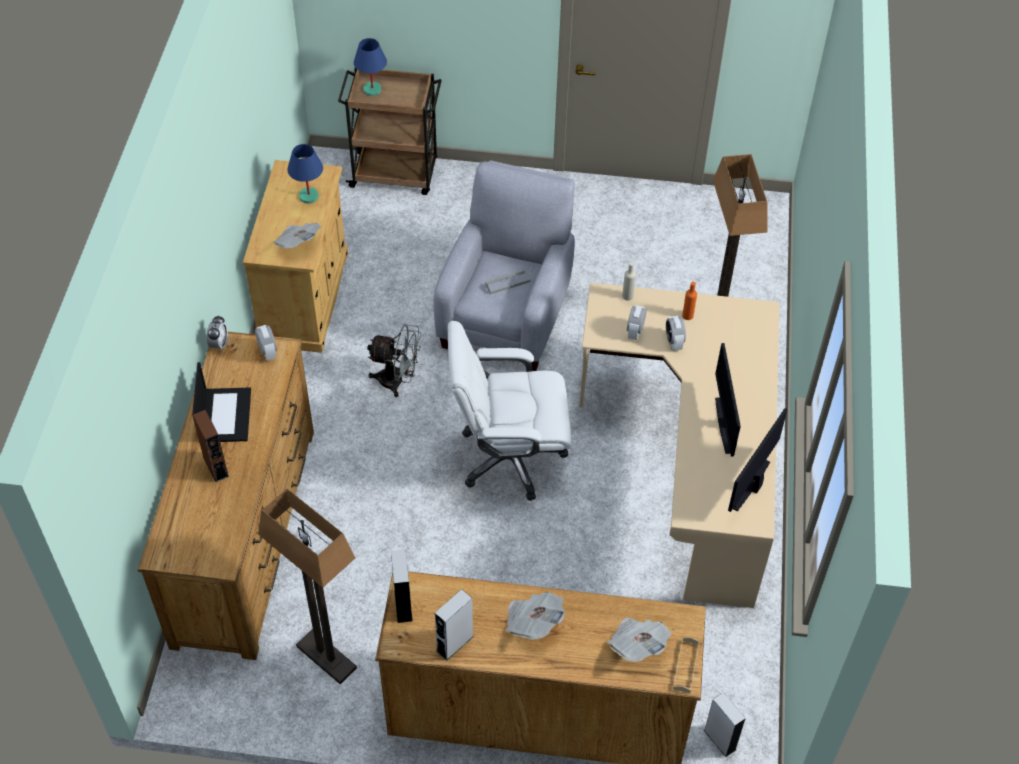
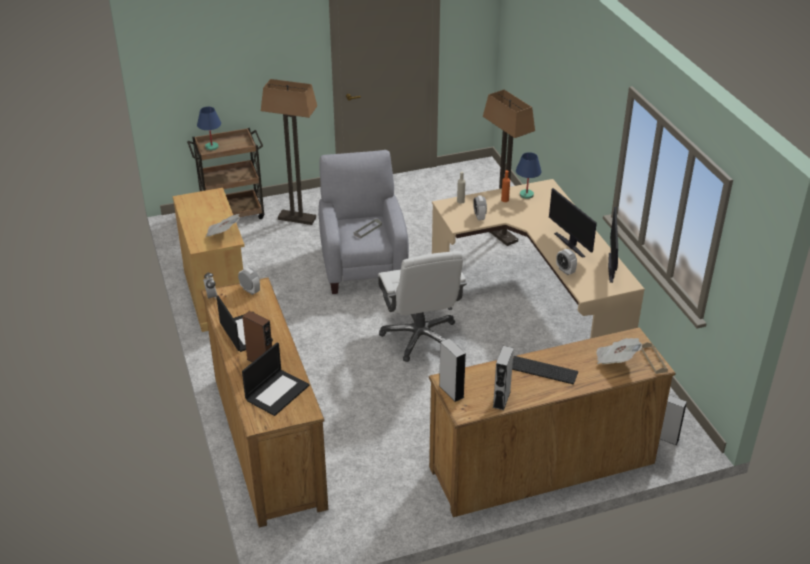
camera: 25 degrees left, 15 degrees down
floor lamp [258,489,357,684] -> floor lamp moved to [261,79,317,225]
blue table lamp [287,144,323,203] -> blue table lamp moved to [516,152,542,199]
grey fan [367,324,421,397] -> none
white office chair [448,321,571,501] -> white office chair turned 75 degrees counterclockwise [378,251,467,362]
newspaper [505,592,565,640] -> keyboard [512,356,578,384]
alarm clock [666,316,686,351] -> alarm clock moved to [556,249,577,275]
none -> laptop [242,342,310,416]

